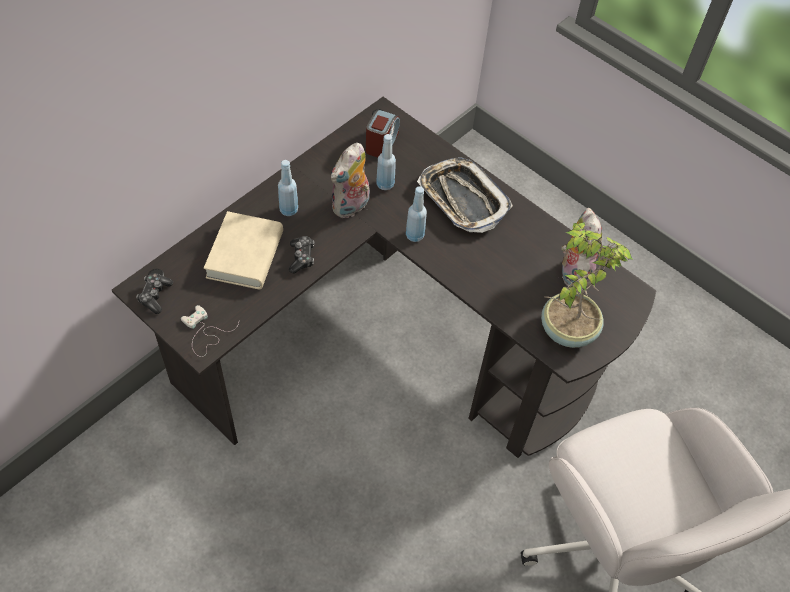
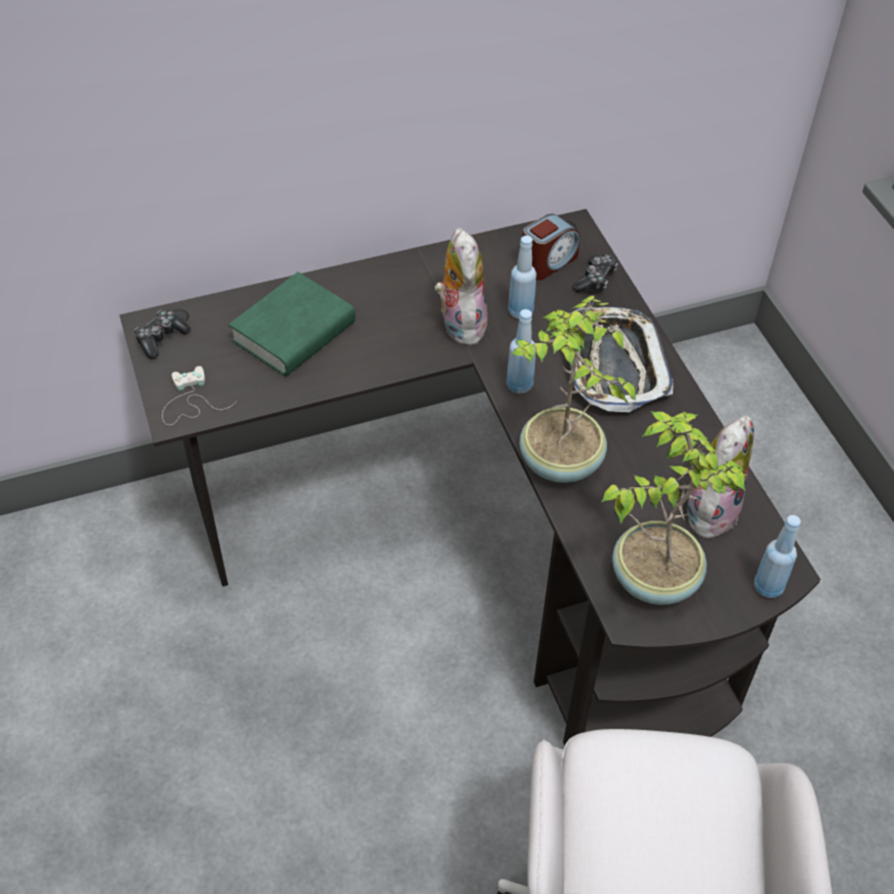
camera: 30 degrees right, 5 degrees down
beige book [204,211,283,289] -> green book [229,272,356,377]
blue bottle [278,160,298,216] -> blue bottle moved to [754,515,801,598]
game controller [289,236,315,273] -> game controller moved to [572,254,618,293]
plush toy [331,143,370,218] -> plush toy turned 105 degrees clockwise [435,228,488,345]
none -> potted plant [512,295,636,483]

